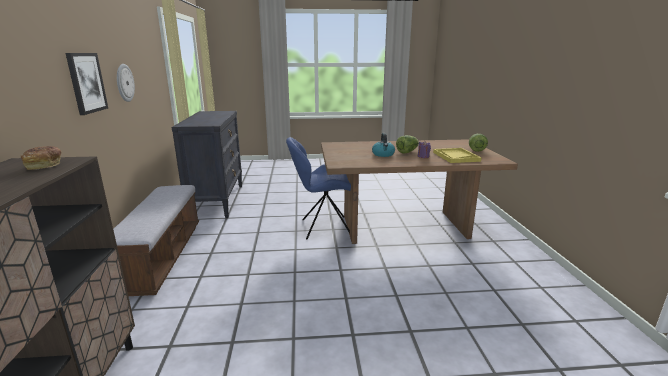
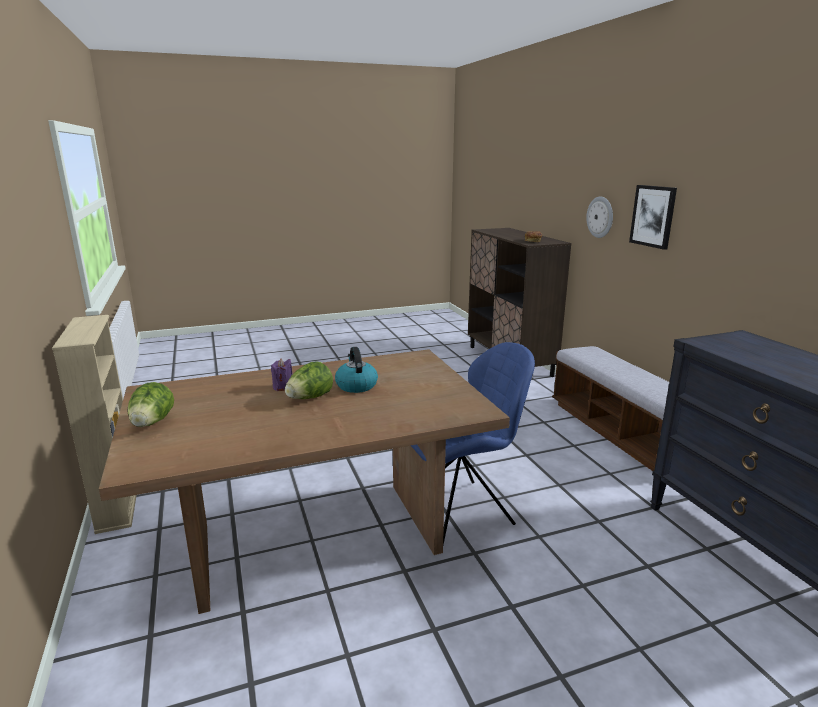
camera: 165 degrees right, 0 degrees up
wall clock [117,64,135,102] -> wall clock moved to [586,196,613,238]
yellow tray [433,148,482,163] -> none
none -> beige bookcase [52,315,137,534]

